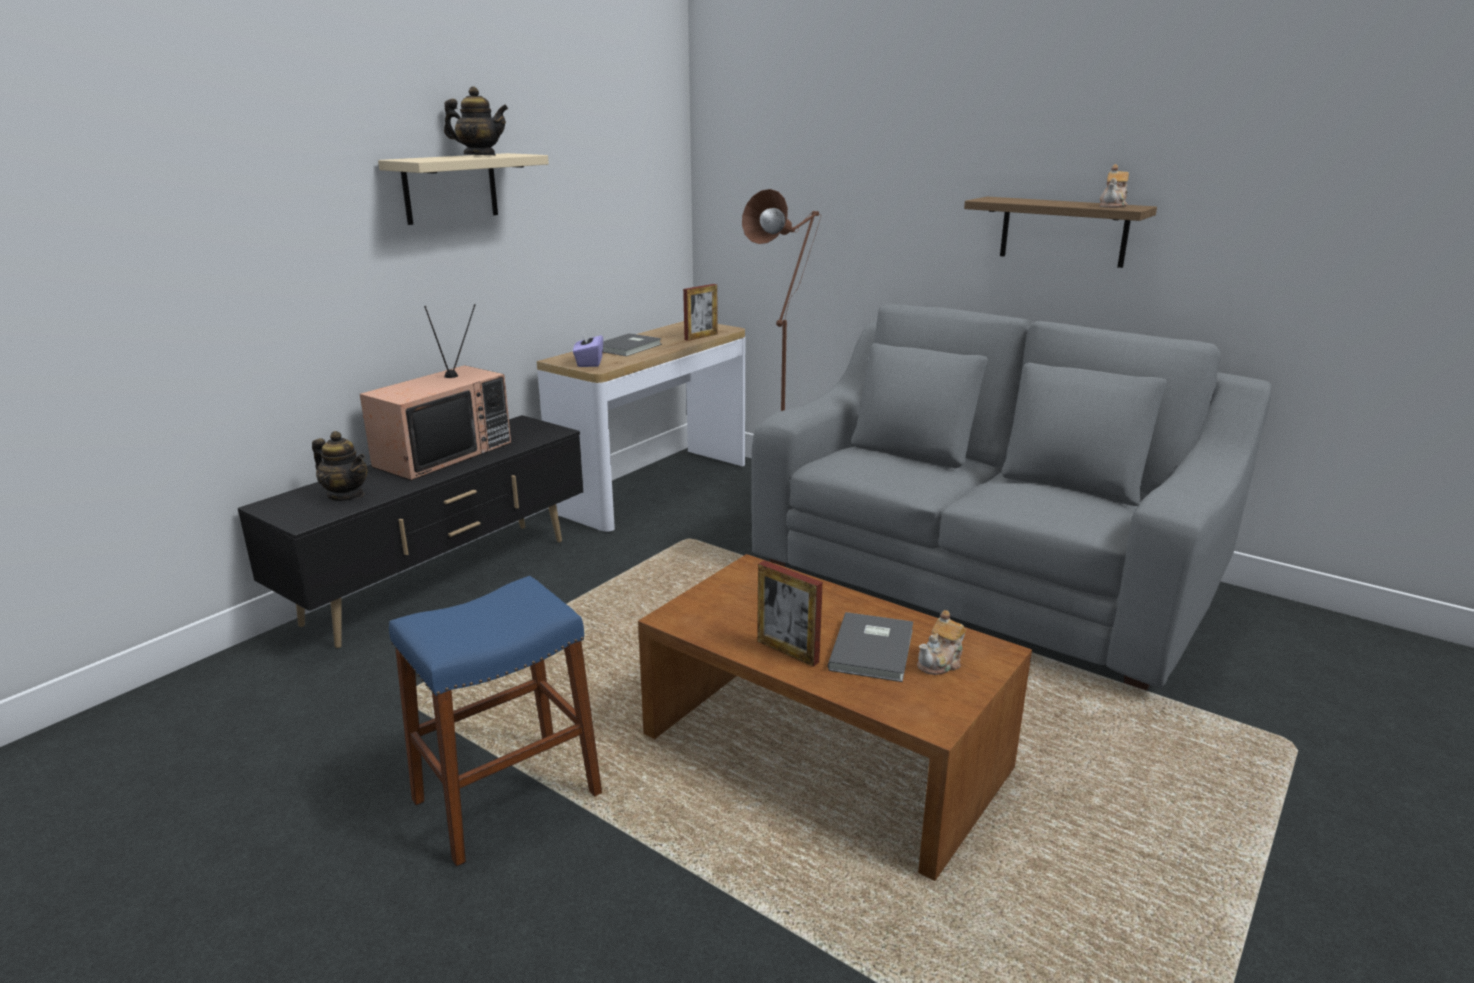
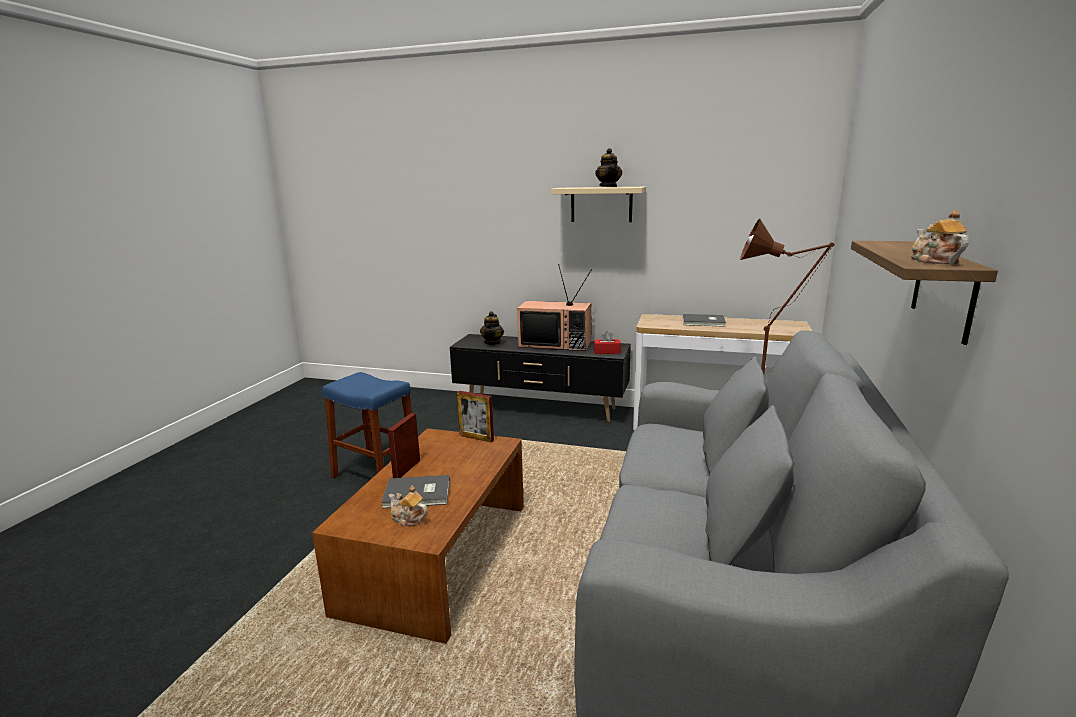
camera: 70 degrees right, 5 degrees down
purple tissue box [573,328,603,367] -> none
picture frame [683,284,718,341] -> picture frame moved to [457,391,494,443]
teapot [1099,164,1129,208] -> teapot turned 75 degrees clockwise [911,210,969,264]
none -> red tissue box [594,331,621,354]

